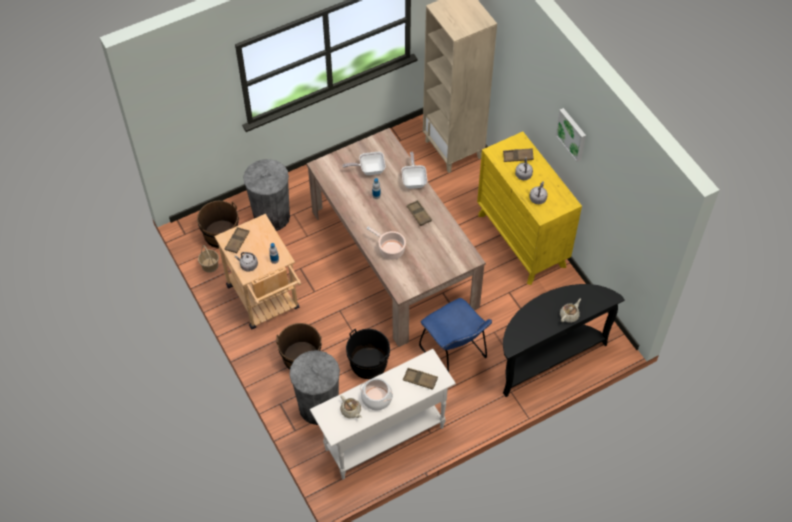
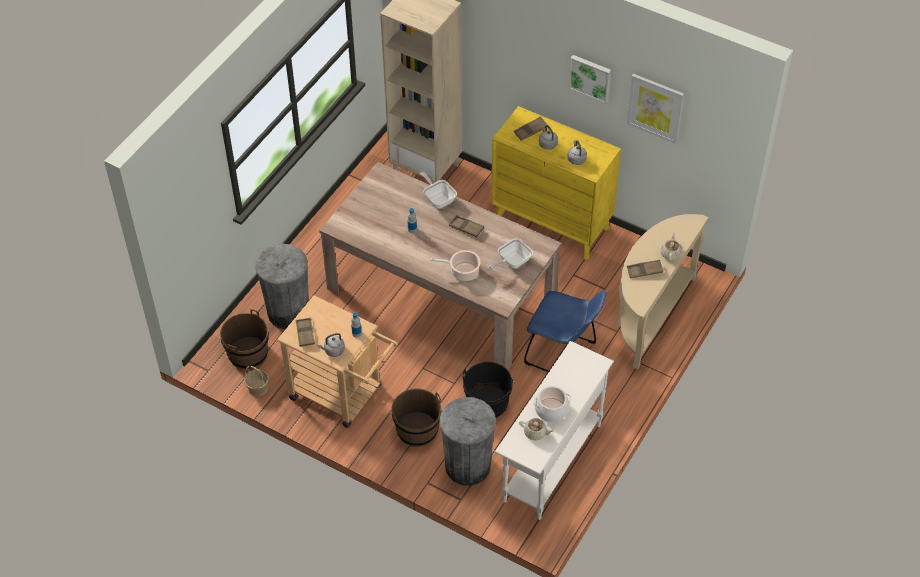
camera: 30 degrees left, 5 degrees down
frying pan [342,152,386,175] -> frying pan moved to [488,238,533,271]
brown tray [403,368,438,390] -> brown tray moved to [627,260,663,278]
black console table [503,284,625,397] -> beige console table [616,214,709,369]
none -> picture [627,74,684,144]

